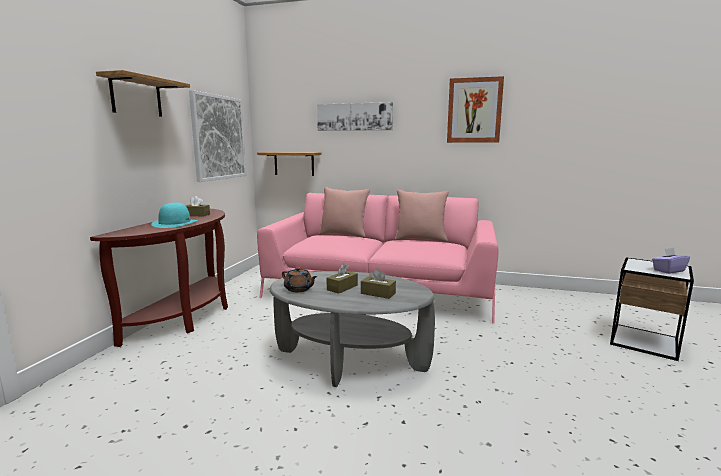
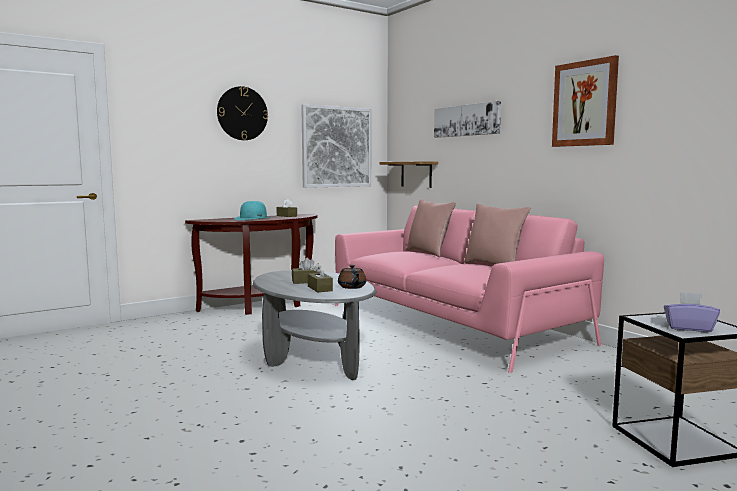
camera: 40 degrees right, 5 degrees down
shelf [96,70,190,117] -> wall clock [217,86,268,140]
brown teapot [282,267,318,292] -> brown teapot moved to [338,265,366,289]

